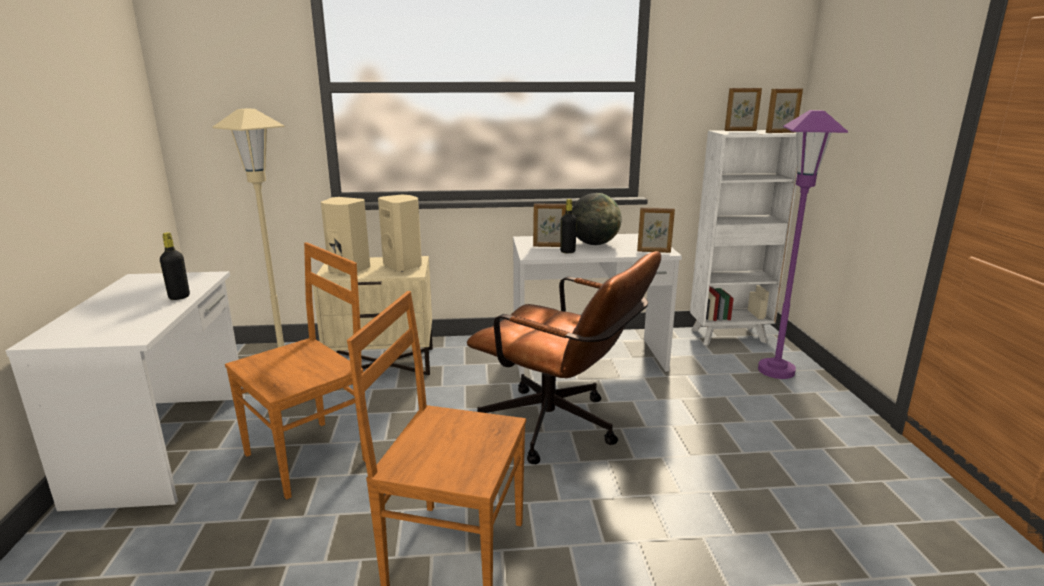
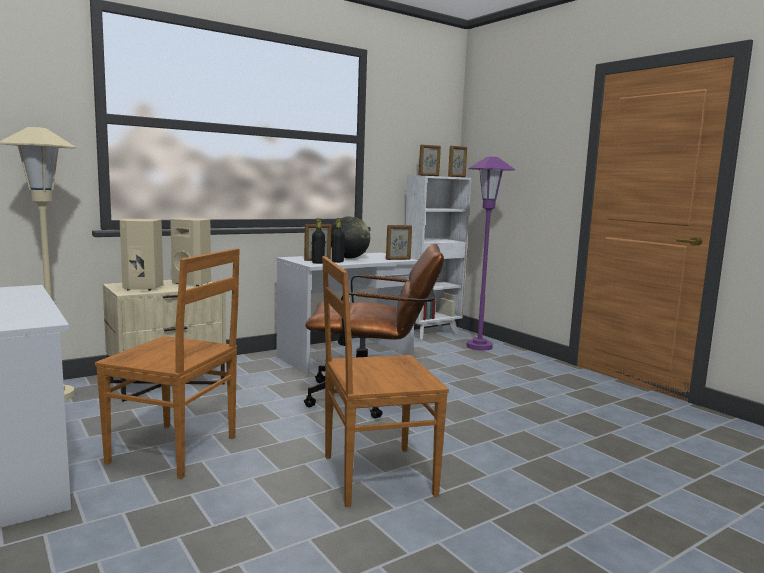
camera: 30 degrees left, 10 degrees down
black bottle [160,232,190,300] -> black bottle moved to [312,218,325,264]
brown chair [225,242,365,499] -> brown chair turned 90 degrees clockwise [95,248,240,479]

